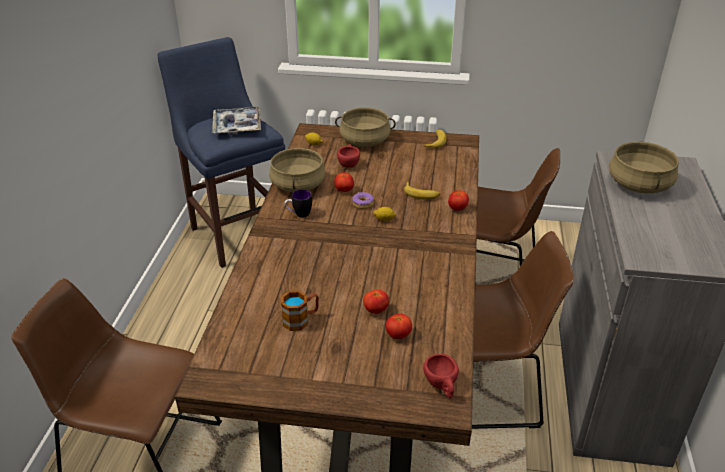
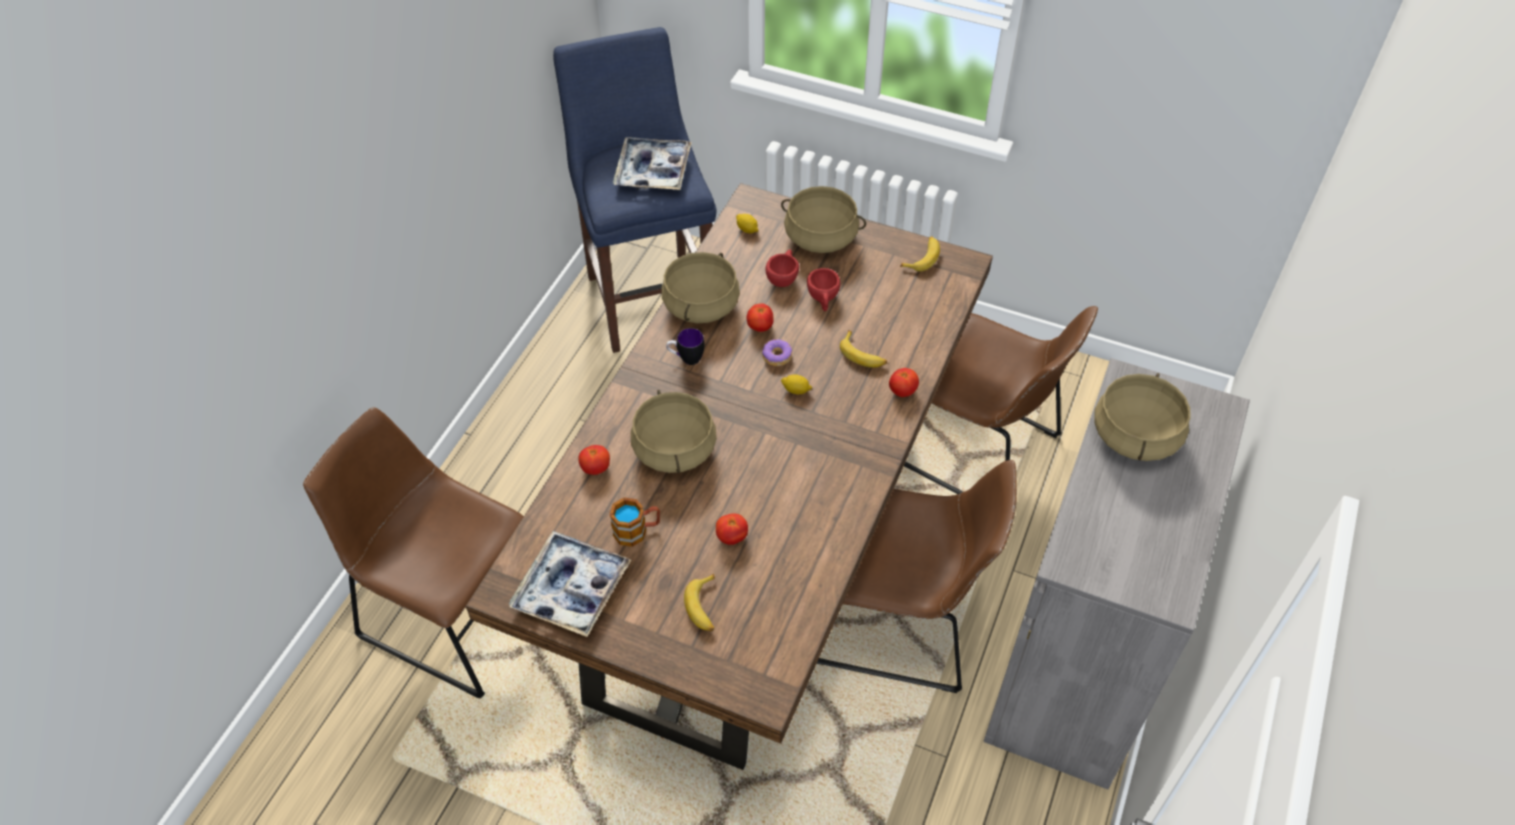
camera: 15 degrees right, 15 degrees up
tomato [385,314,412,339] -> tomato moved to [578,445,610,475]
red cup [423,354,459,398] -> red cup moved to [807,268,840,311]
none -> tray [509,531,631,637]
none -> beige cooking pot [631,390,717,473]
none -> banana [684,573,715,632]

